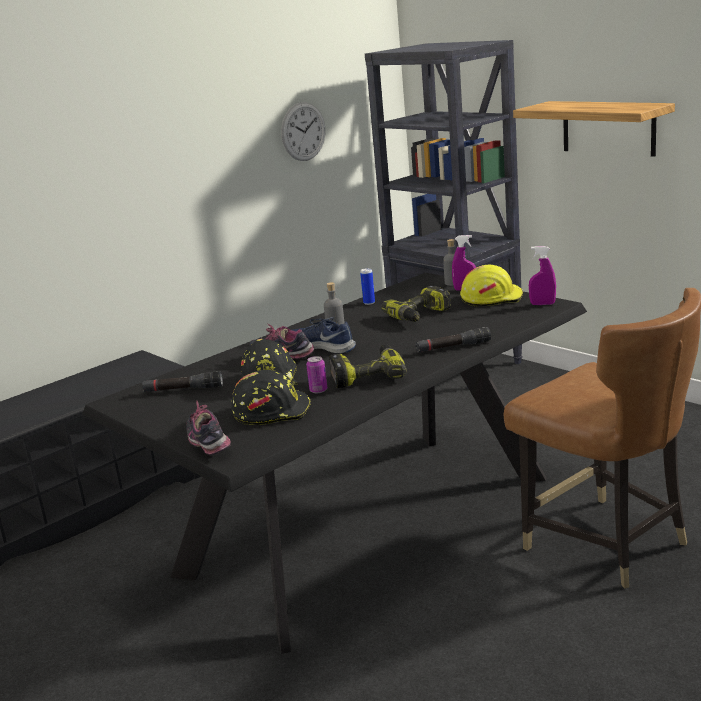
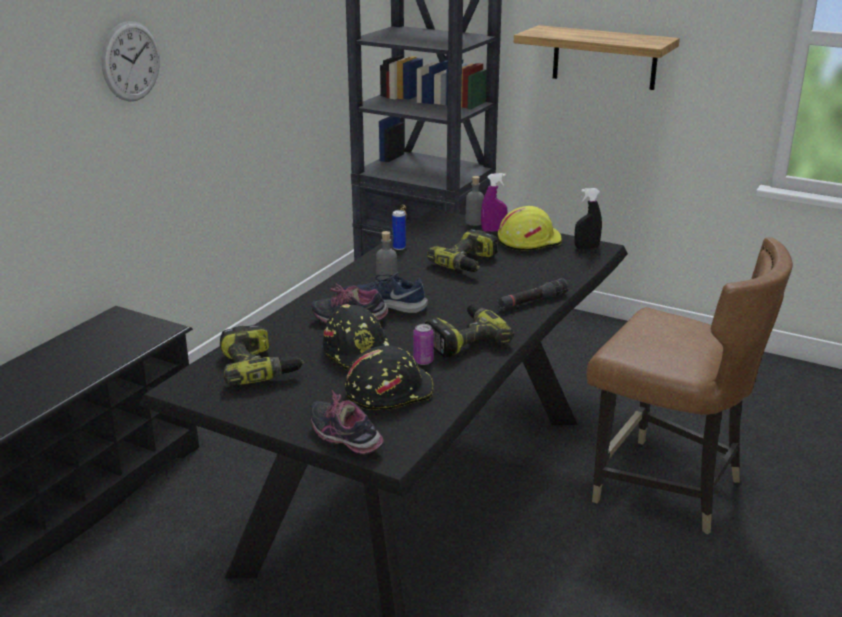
camera: 20 degrees left, 5 degrees up
black flashlight [142,371,223,392] -> power drill [220,324,304,385]
wall clock [281,102,325,161] -> wall clock moved to [102,21,160,102]
purple spray bottle [529,246,556,305] -> black spray bottle [575,188,602,249]

